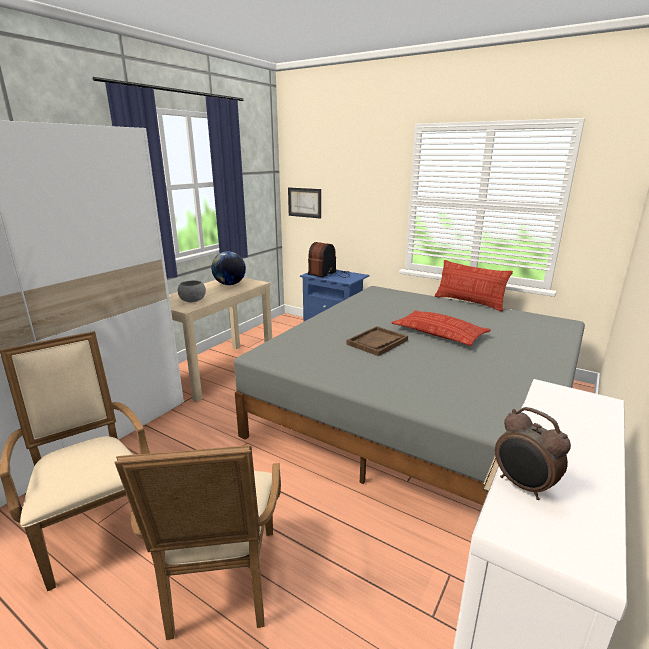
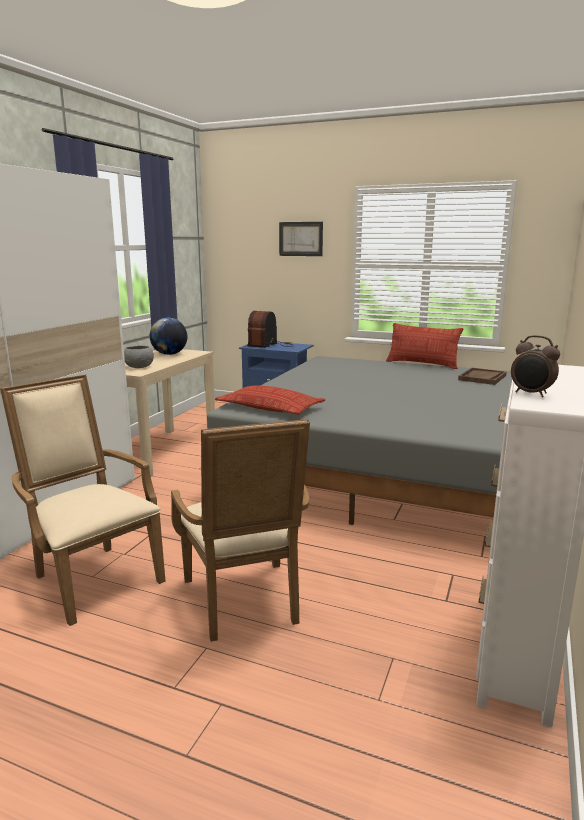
camera: 10 degrees left, 5 degrees down
picture [288,188,321,219] -> picture moved to [279,222,323,256]
brown tray [346,326,408,356] -> brown tray moved to [458,368,506,385]
pillow [392,310,491,346] -> pillow moved to [215,385,326,415]

